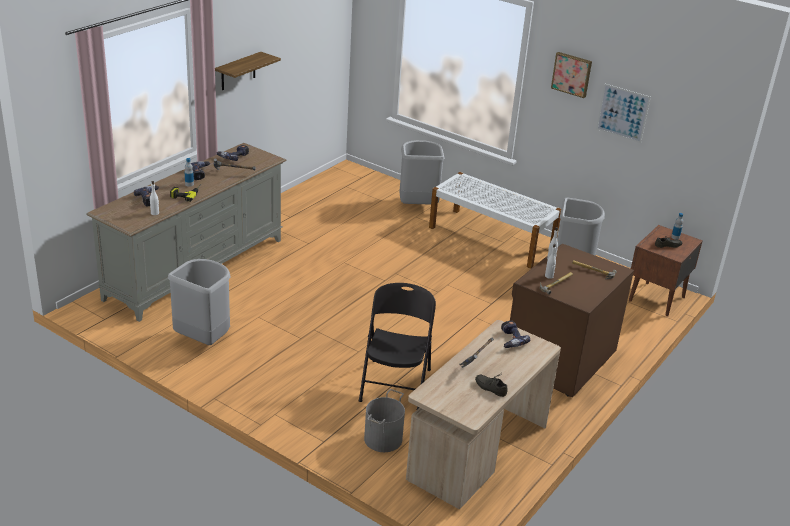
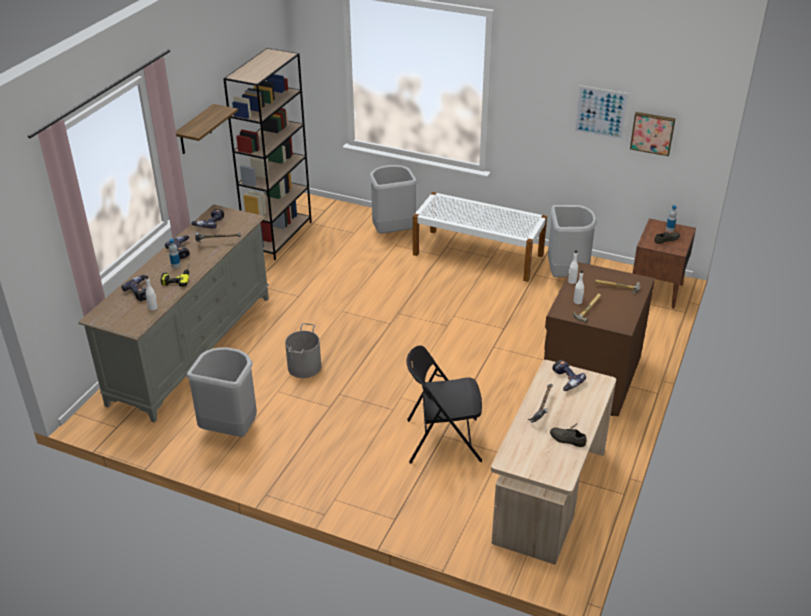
camera: 10 degrees left, 5 degrees up
black chair [358,283,436,409] -> black chair turned 90 degrees counterclockwise [406,345,482,464]
grey bucket [364,389,405,452] -> grey bucket moved to [285,323,321,378]
picture [551,52,592,98] -> picture moved to [630,112,676,156]
none -> beige bookcase [223,48,312,260]

